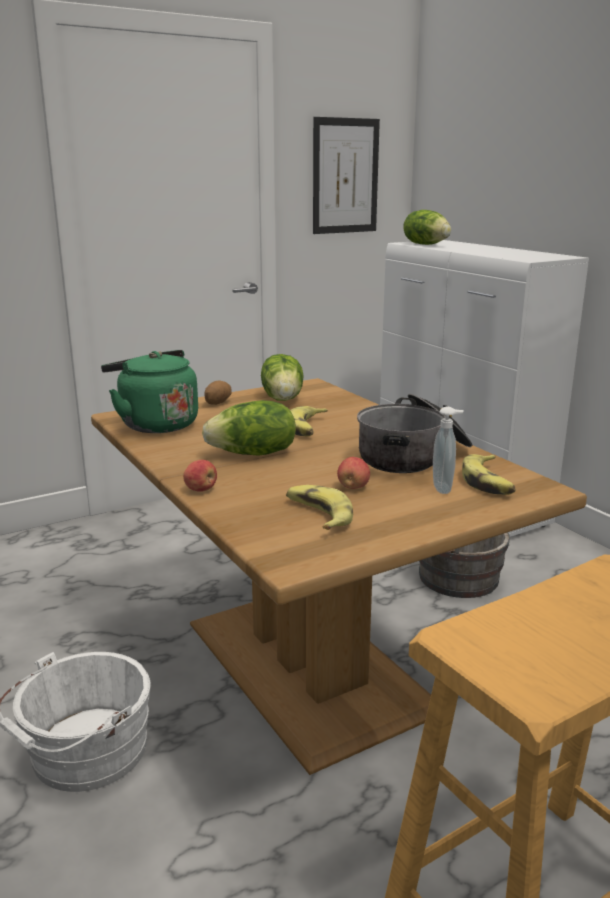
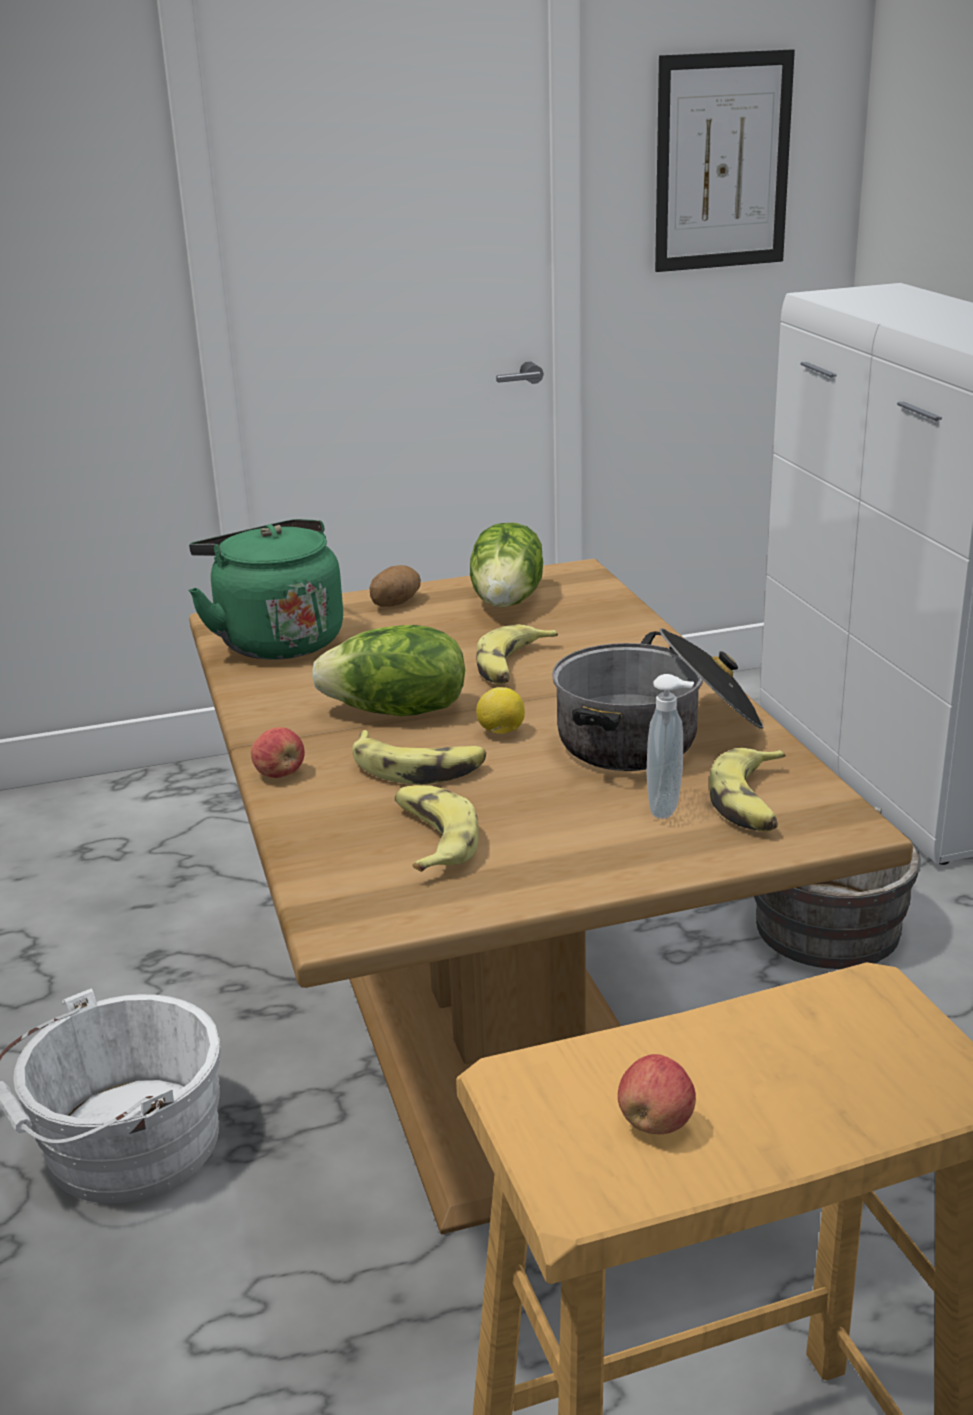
camera: 15 degrees right, 5 degrees up
apple [337,457,370,489] -> apple moved to [618,1054,696,1134]
lettuce [403,210,451,245] -> none
none -> banana [352,730,486,785]
none -> lemon [476,687,525,734]

